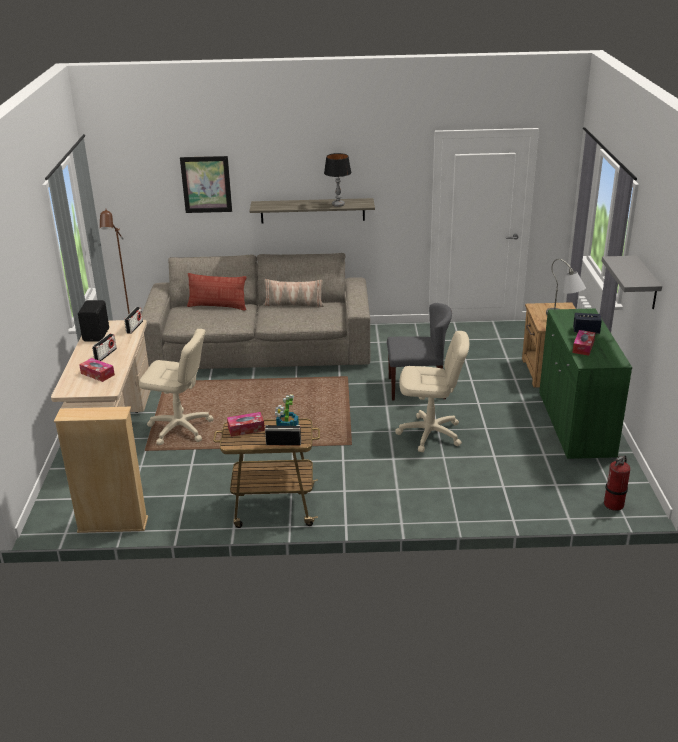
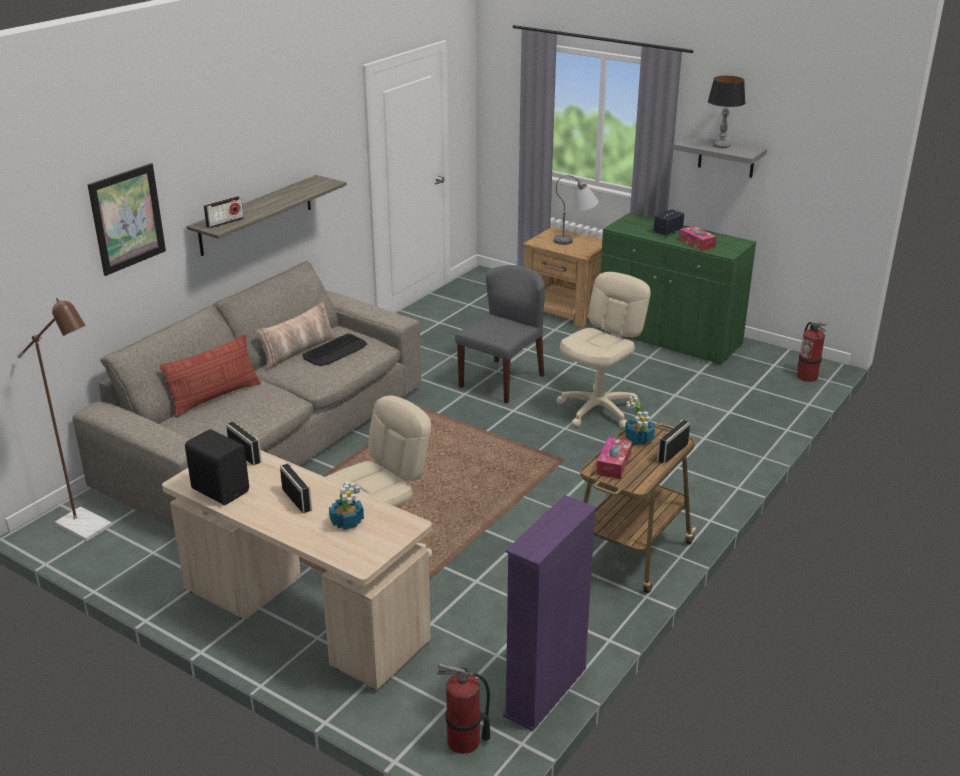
camera: 55 degrees left, 0 degrees up
beige bookcase [54,407,148,533] -> purple bookcase [503,495,597,731]
tissue box [79,358,115,382] -> potted plant [329,481,364,530]
table lamp [324,153,351,207] -> table lamp moved to [708,76,746,148]
none -> radio [204,196,244,229]
none -> keyboard [303,333,367,366]
none -> fire extinguisher [438,663,490,754]

